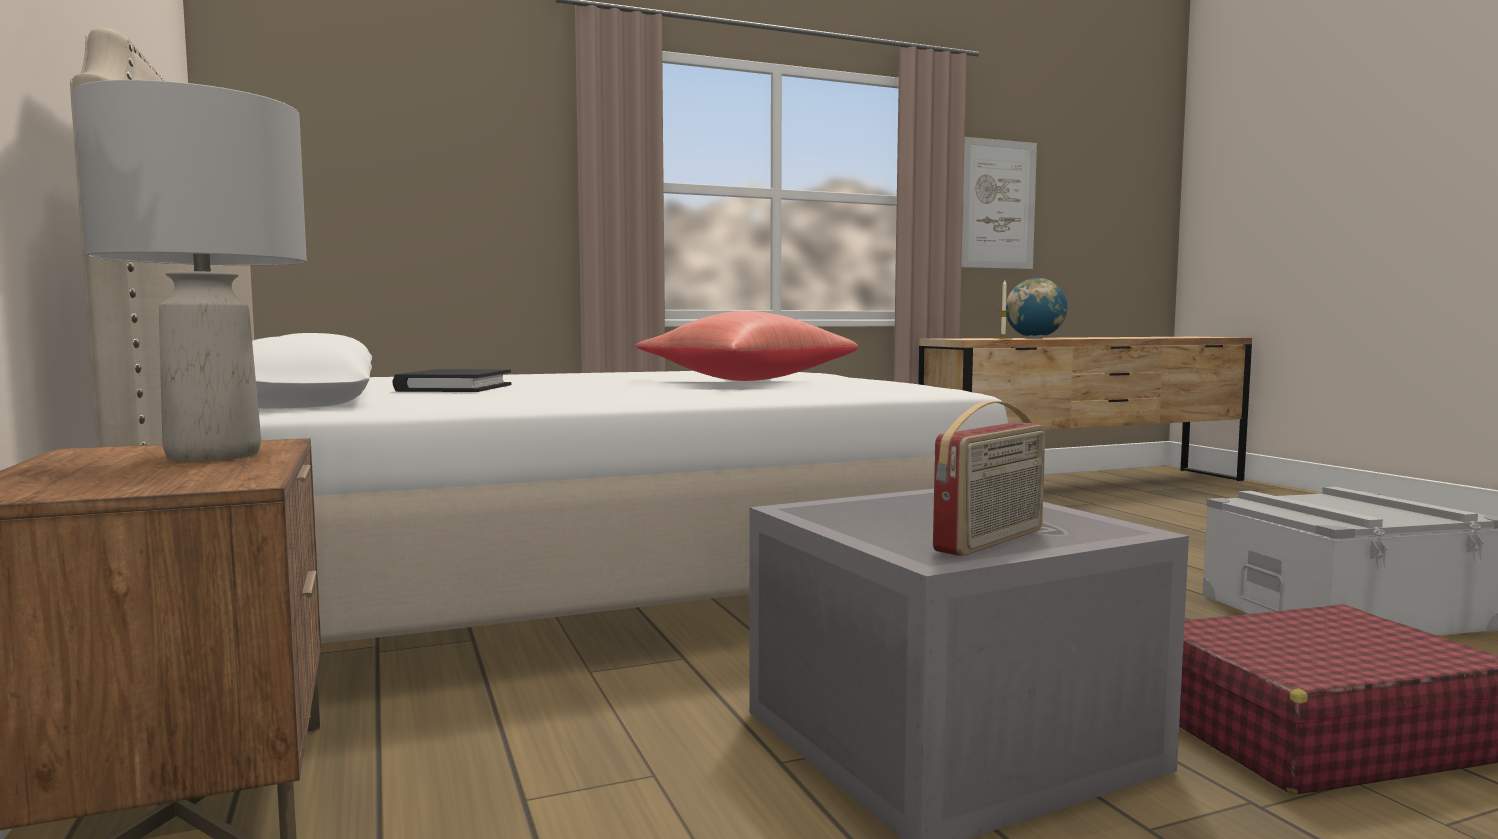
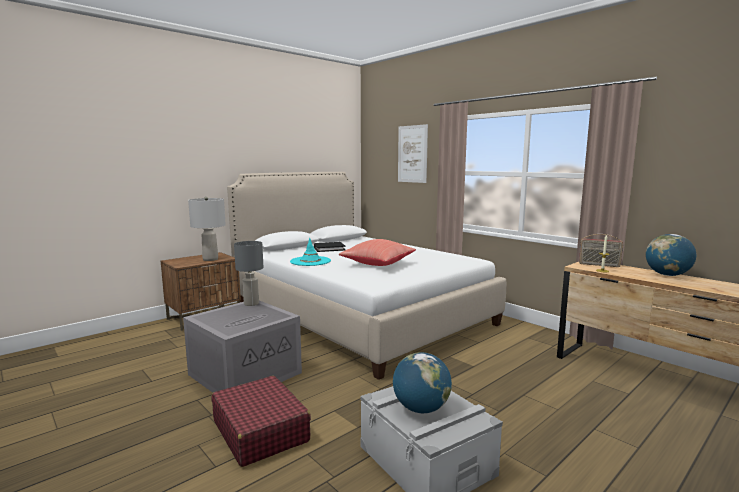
camera: 70 degrees right, 5 degrees up
radio [933,401,1045,556] -> radio moved to [579,234,623,267]
picture [961,137,1037,269] -> picture moved to [398,124,428,183]
none -> grey table lamp [234,241,263,306]
none -> turquoise hat [290,238,331,266]
none -> globe [393,352,452,413]

